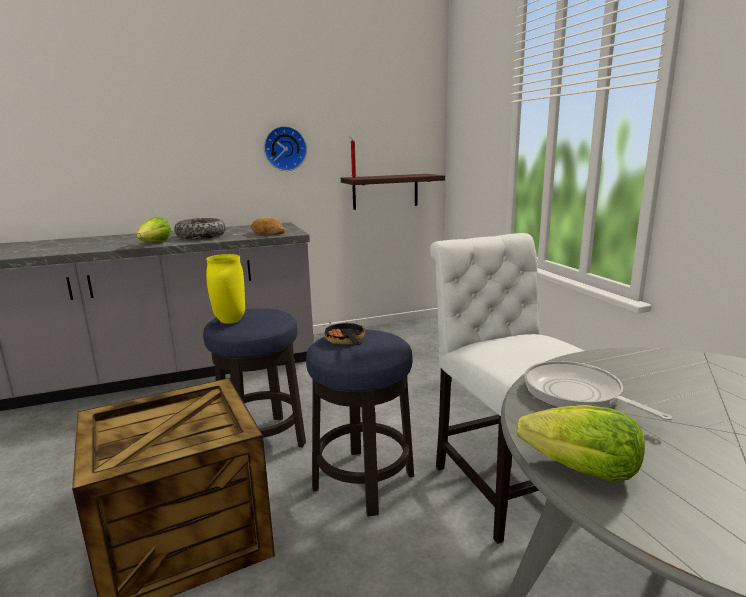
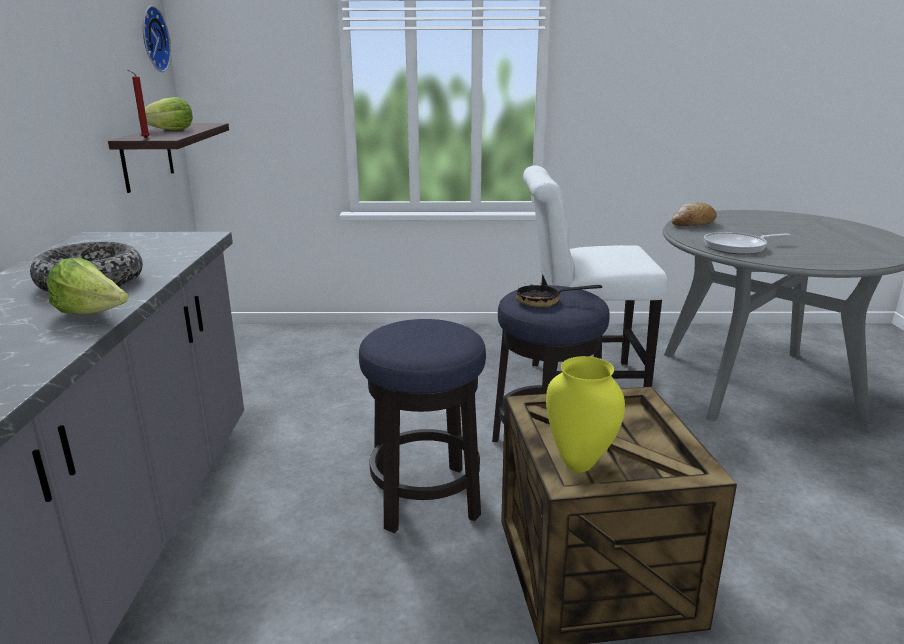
camera: 70 degrees left, 5 degrees up
yellow vase [206,254,245,324] -> yellow vase moved to [546,356,625,473]
bread [251,218,285,235] -> bread moved to [671,202,717,226]
wall clock [264,126,307,171] -> wall clock moved to [143,6,171,72]
lettuce [516,405,645,482] -> lettuce moved to [138,97,193,130]

